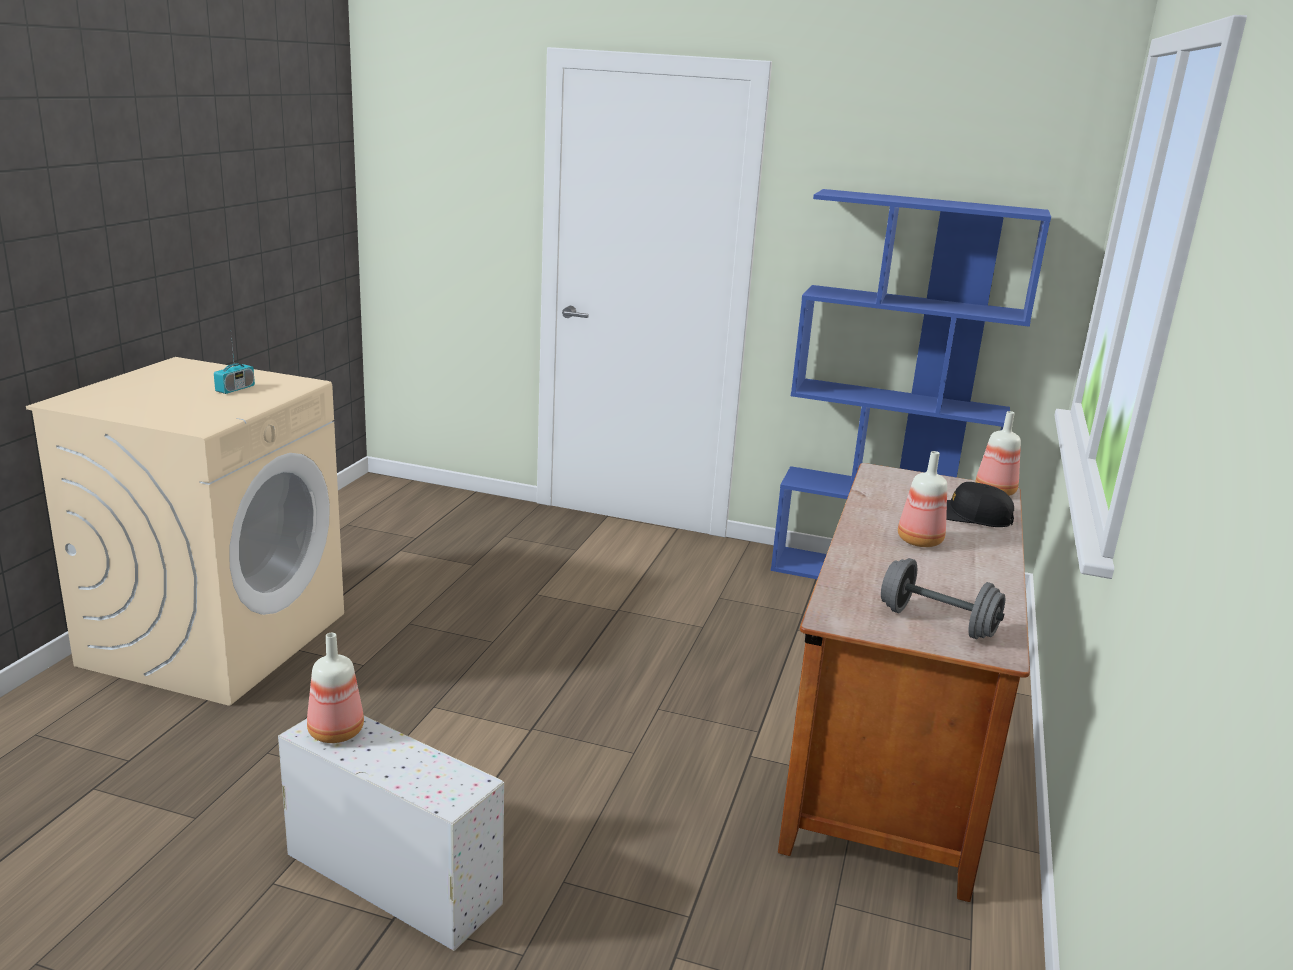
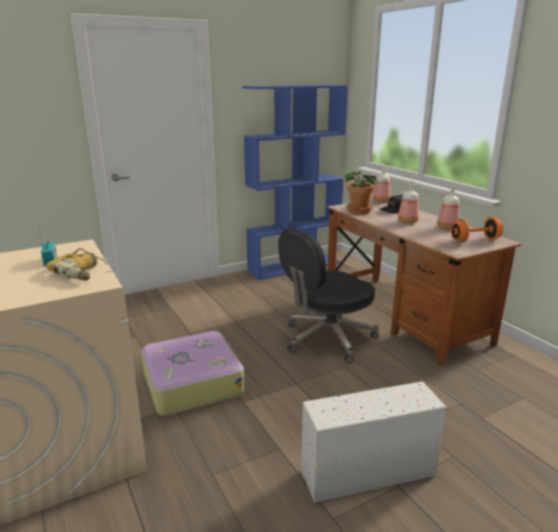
camera: 45 degrees left, 0 degrees up
bottle [307,633,364,743] -> bottle moved to [437,185,459,230]
grey dumbbell [881,558,1005,639] -> orange dumbbell [451,217,503,243]
none -> power drill [46,248,107,281]
none -> suitcase [141,331,244,416]
none -> black office chair [278,228,379,364]
none -> potted plant [345,171,377,215]

